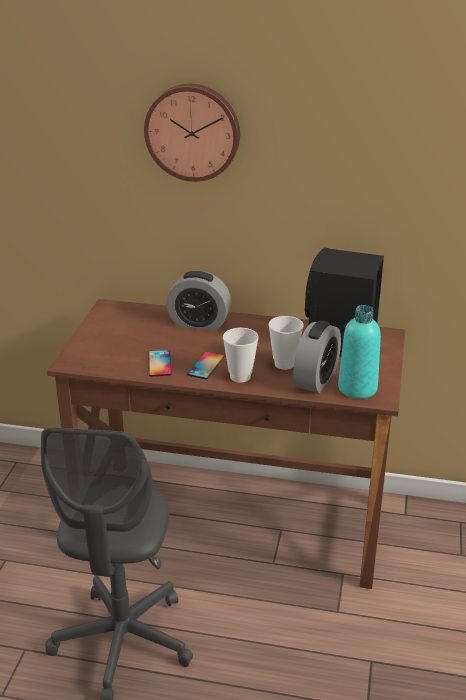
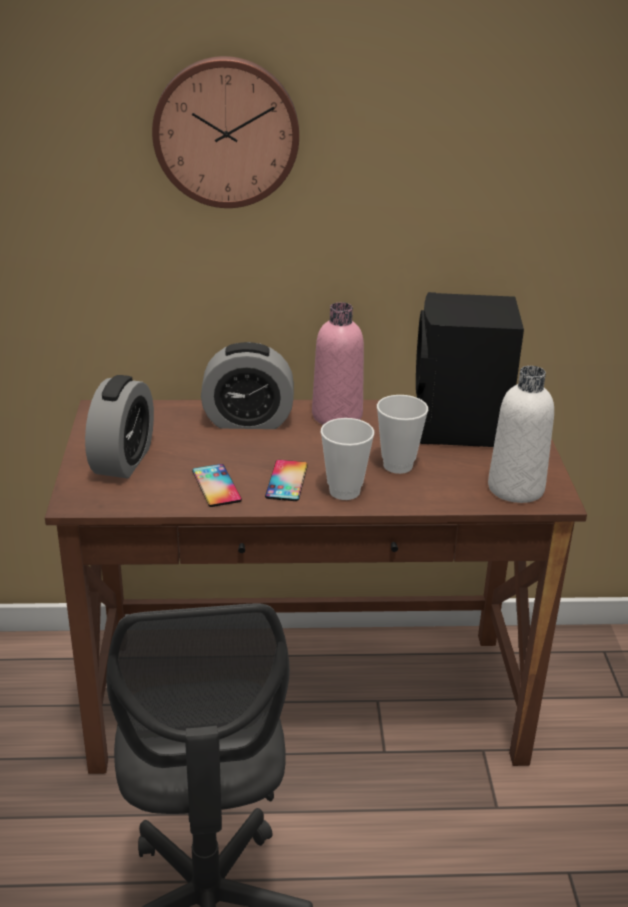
camera: 15 degrees left, 0 degrees up
alarm clock [293,321,341,393] -> alarm clock moved to [85,375,154,479]
turquoise bottle [338,305,381,399] -> white bottle [488,366,554,503]
none -> pink bottle [312,302,364,425]

